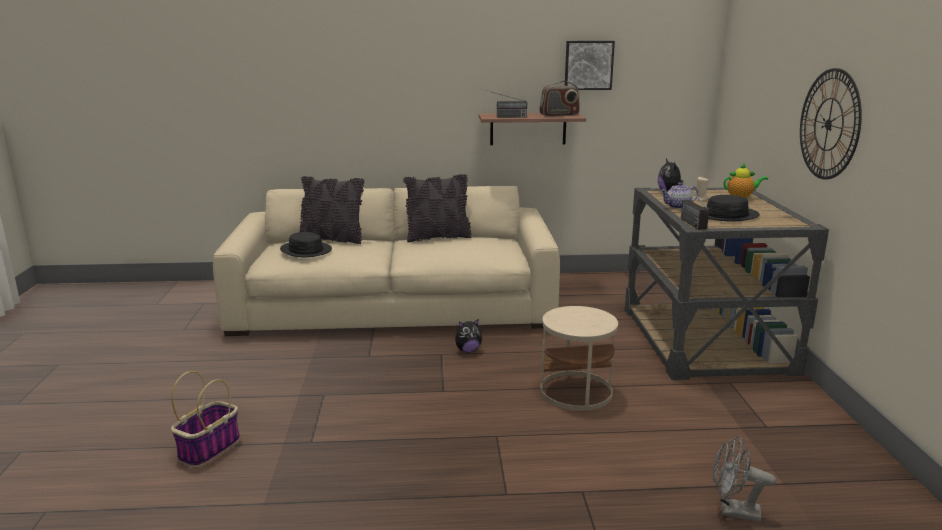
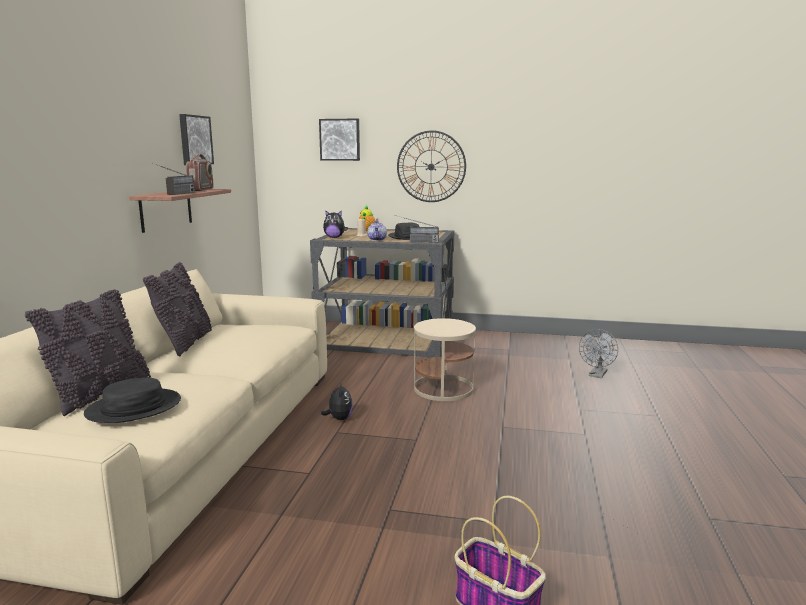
camera: 75 degrees left, 5 degrees down
none -> picture [319,119,360,161]

